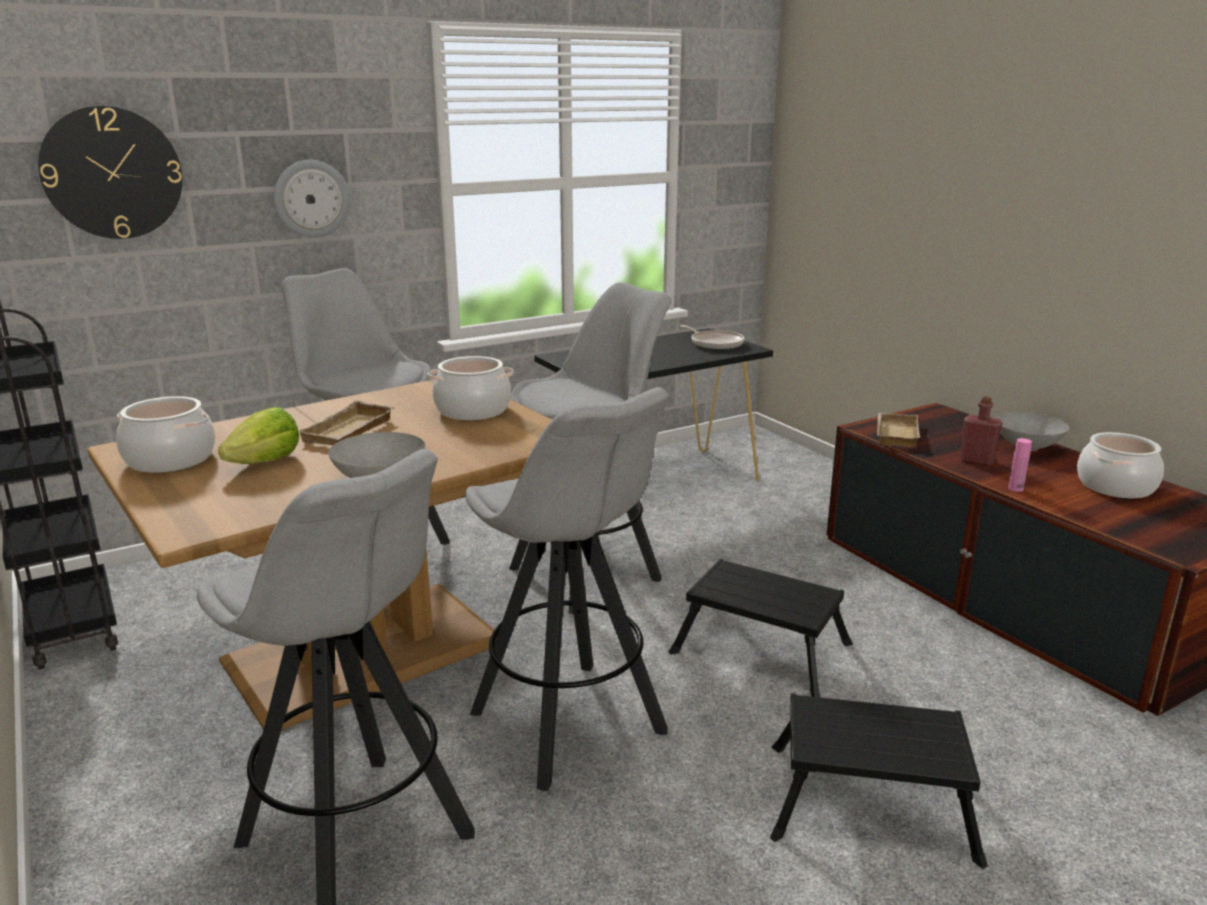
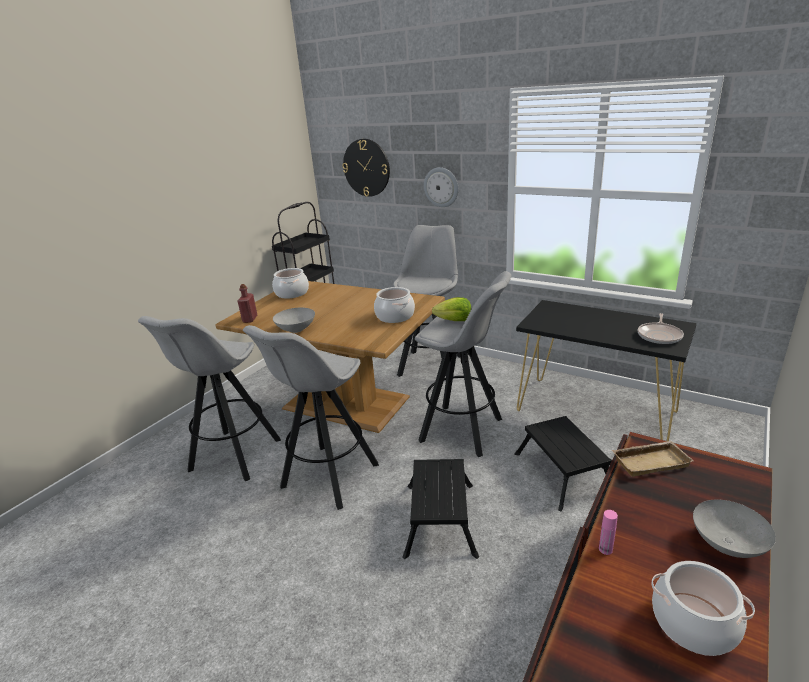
camera: 65 degrees right, 5 degrees up
lettuce [218,407,299,464] -> lettuce moved to [432,297,471,321]
beige tray [298,400,396,445] -> none
black step ladder [770,693,988,869] -> black step ladder moved to [514,416,612,512]
red bottle [960,396,1003,466] -> red bottle moved to [238,284,257,323]

